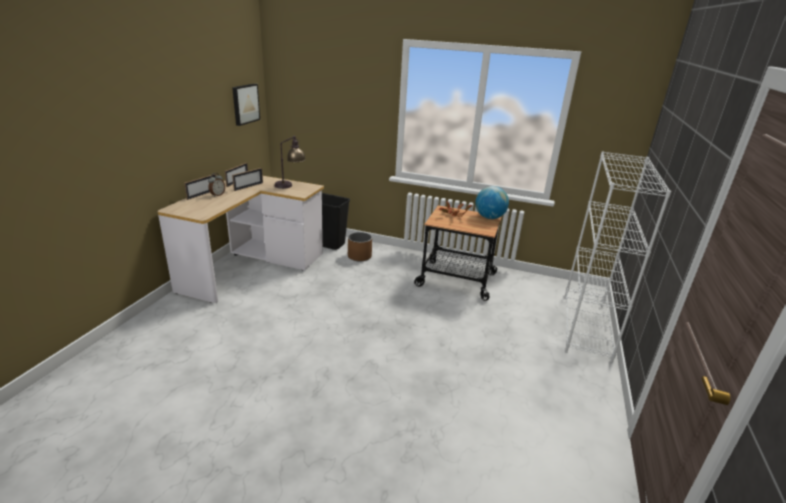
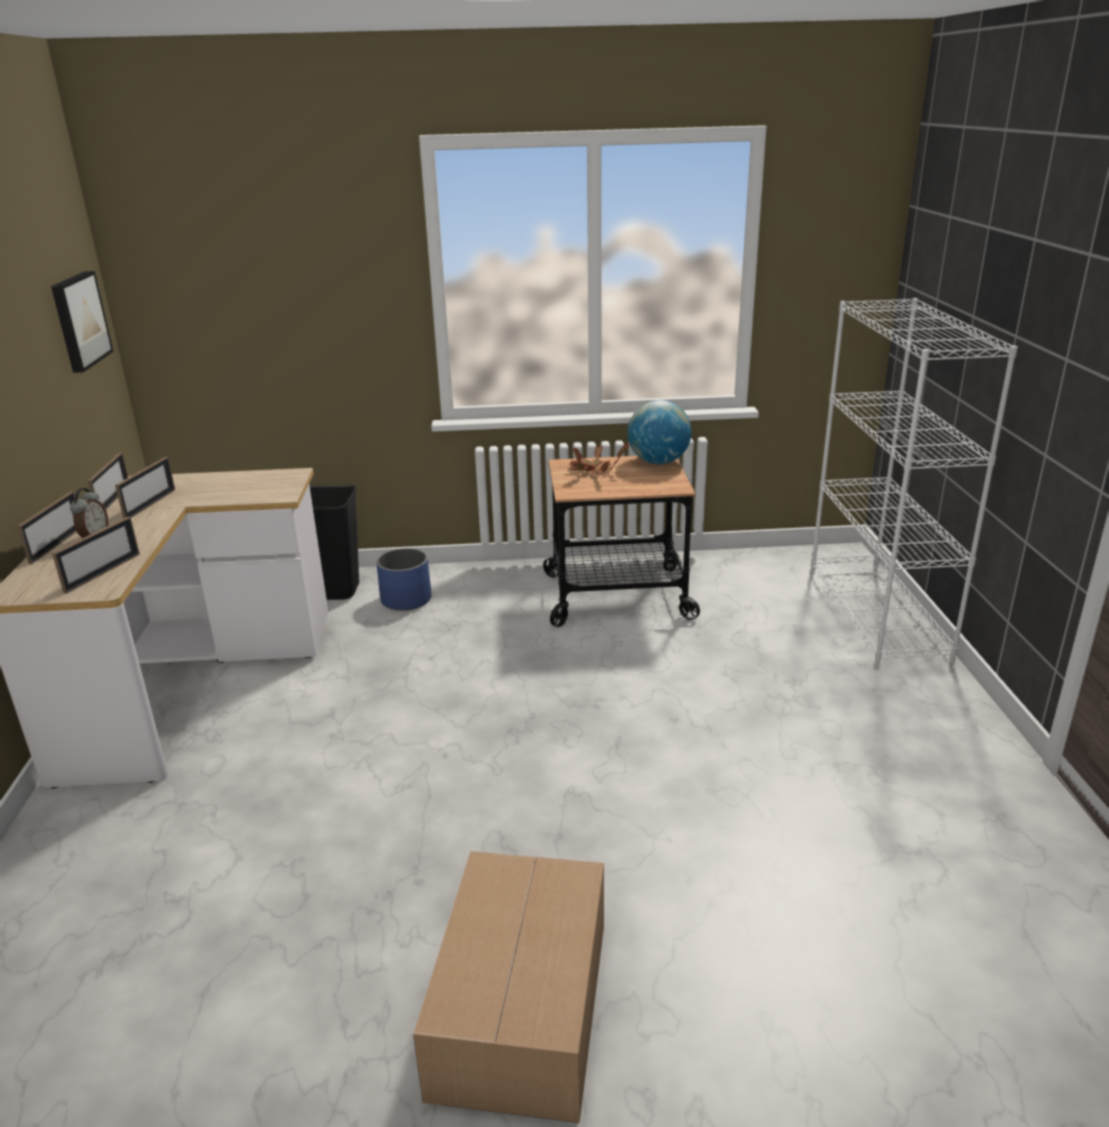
camera: 20 degrees left, 0 degrees up
table lamp [274,136,306,189] -> none
brown planter [348,232,372,262] -> blue planter [376,548,431,611]
none -> picture frame [52,517,140,594]
none -> cardboard box [413,851,604,1123]

